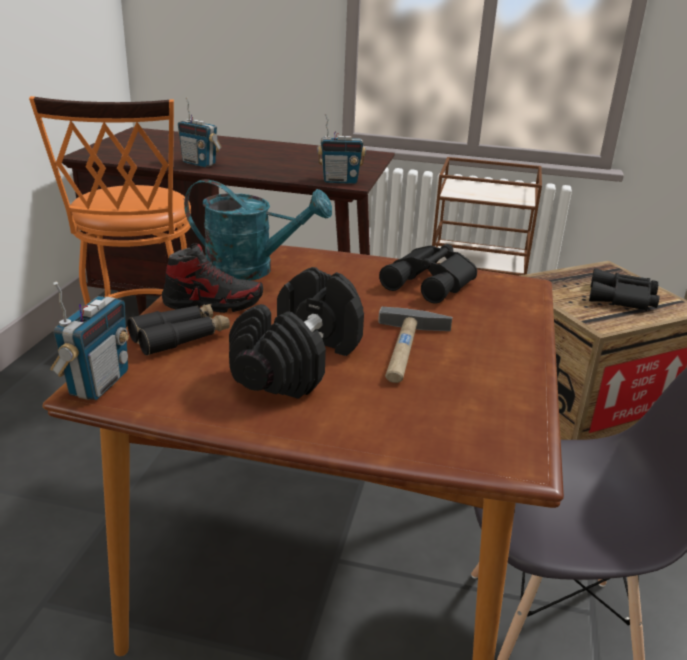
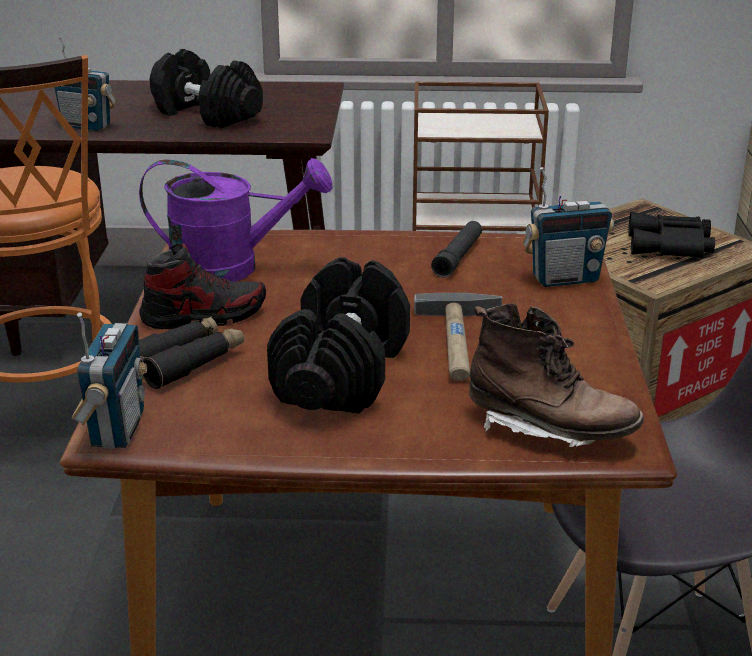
camera: 10 degrees left, 0 degrees up
turquoise watering can [184,179,332,281] -> purple watering can [139,158,332,282]
radio [317,114,366,184] -> radio moved to [523,167,614,287]
black binoculars [379,244,477,304] -> black flashlight [431,221,482,278]
none -> black dumbbell [150,49,263,128]
none -> brown boot [469,303,644,447]

